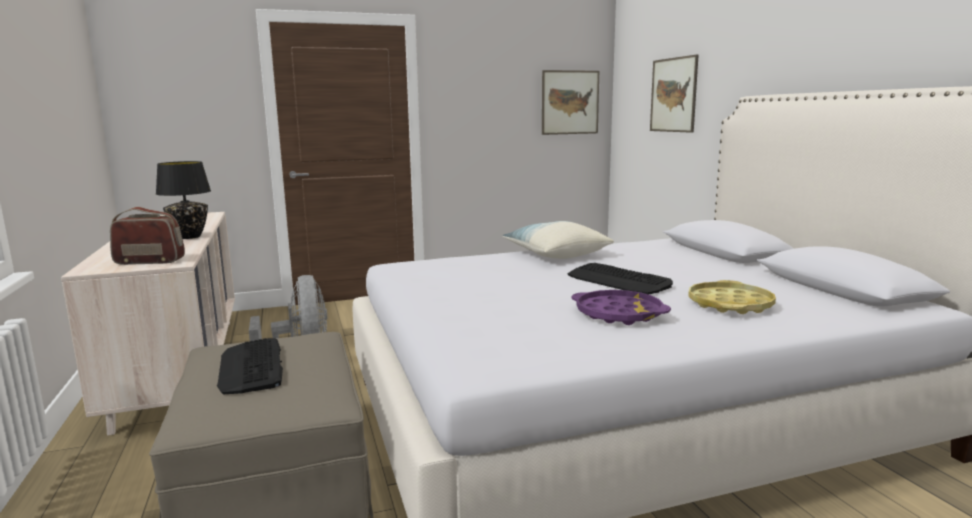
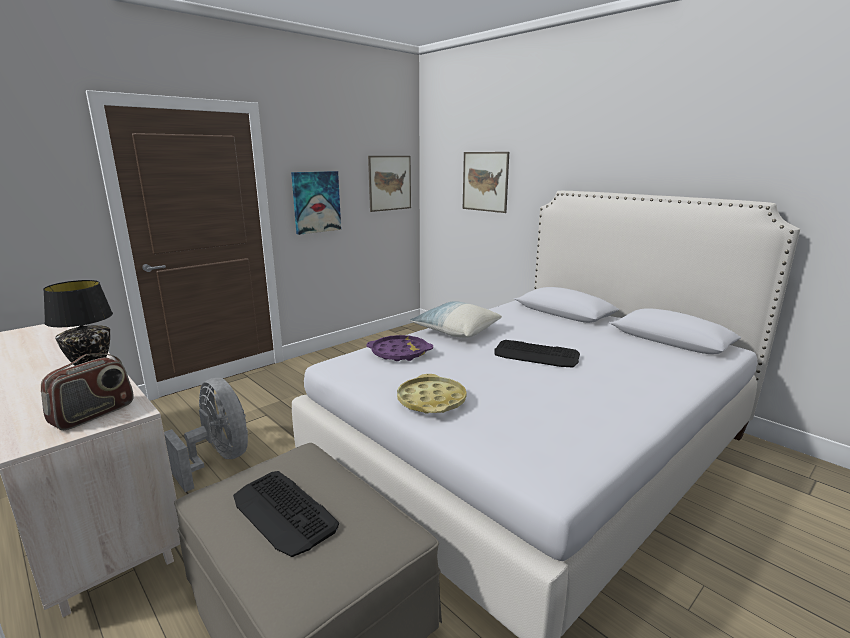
camera: 25 degrees left, 5 degrees up
radio [110,207,185,265] -> radio turned 150 degrees clockwise [41,353,134,430]
purple tray [571,290,671,325] -> purple tray moved to [367,335,433,361]
yellow tray [688,280,776,314] -> yellow tray moved to [397,374,467,414]
none -> picture [291,171,341,235]

